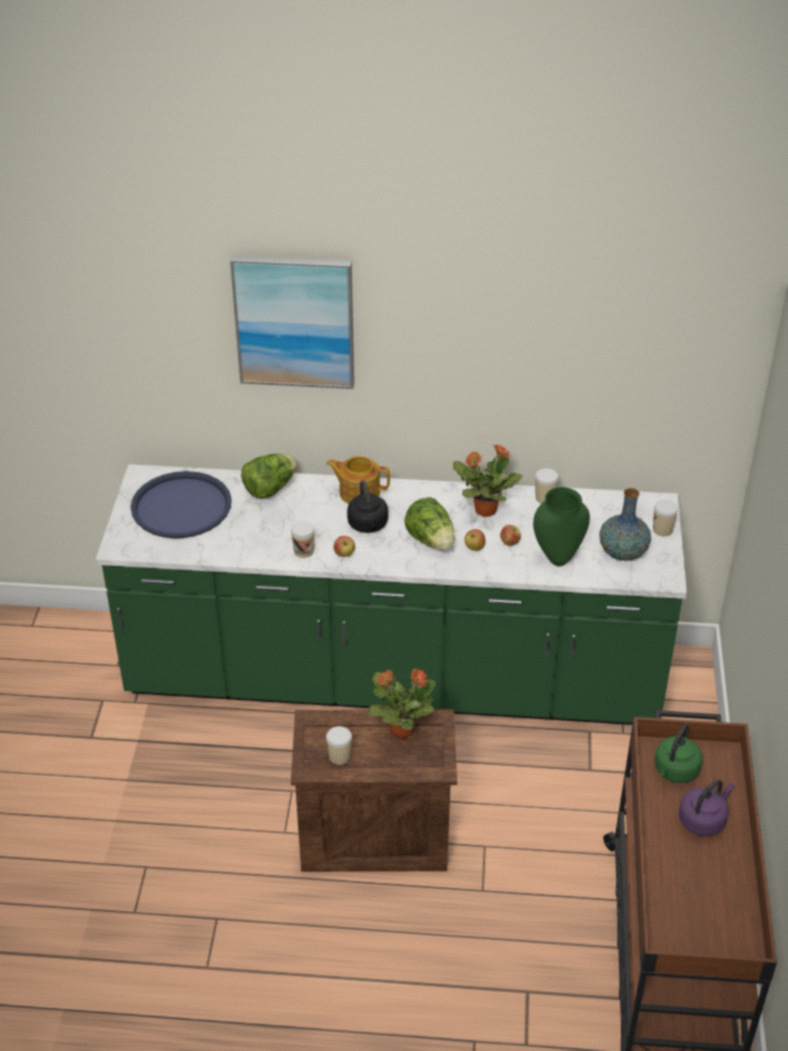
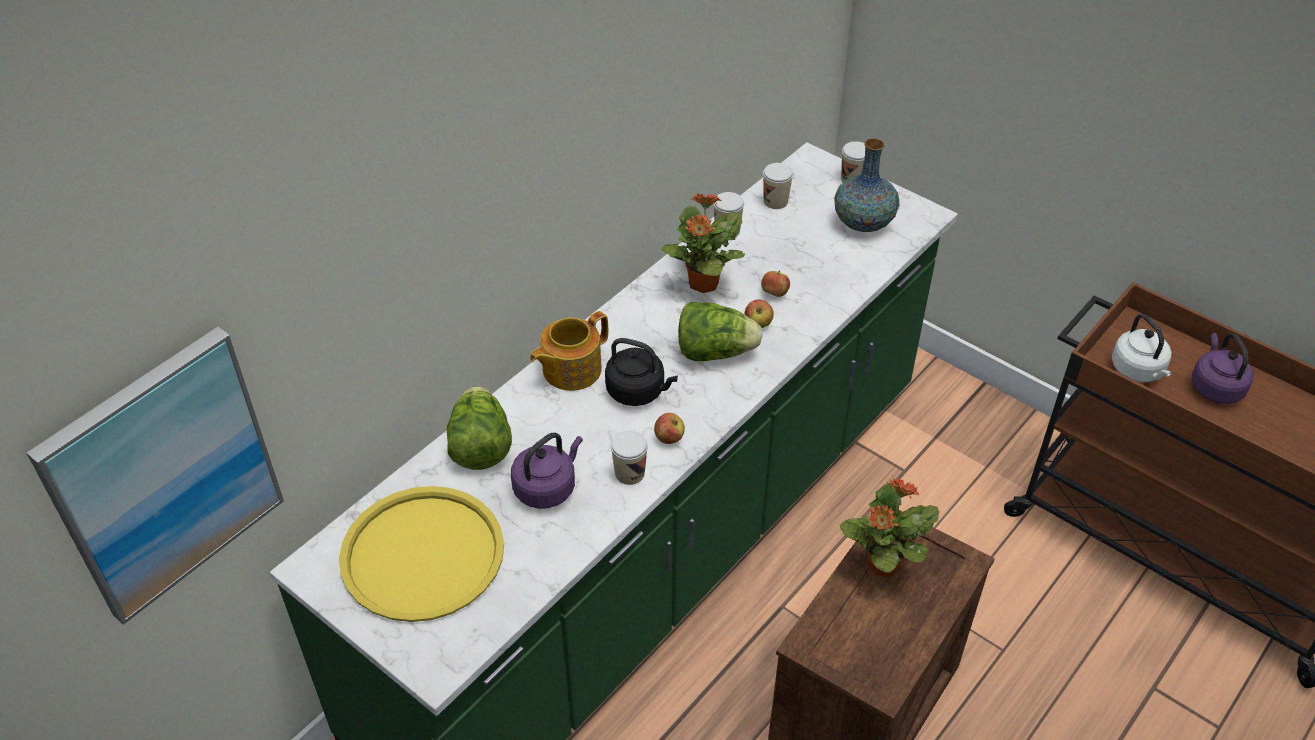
camera: 55 degrees left, 5 degrees up
blue tray [131,471,232,538] -> yellow tray [339,486,504,622]
picture [230,255,354,389] -> picture moved to [27,327,284,625]
cup [326,726,352,765] -> cup moved to [763,163,793,209]
green vase [533,487,590,566] -> none
green kettle [654,724,703,783] -> white kettle [1112,314,1172,382]
none -> purple kettle [511,433,583,509]

